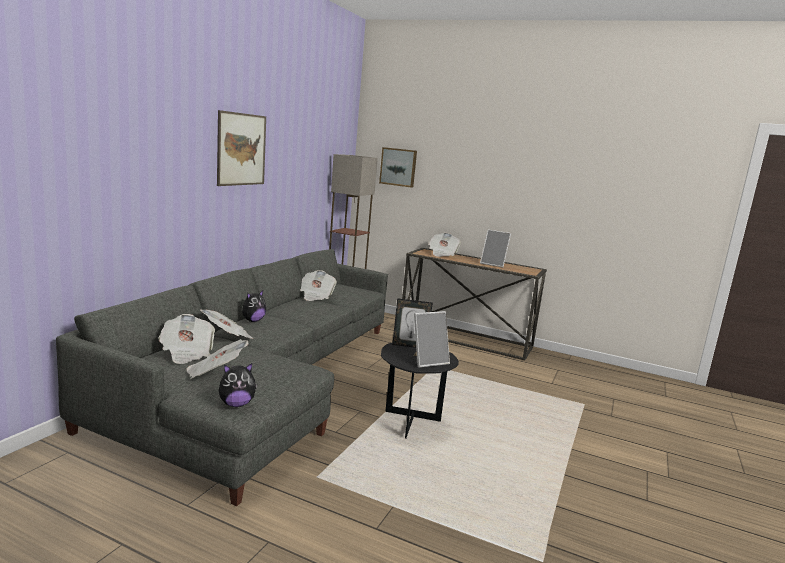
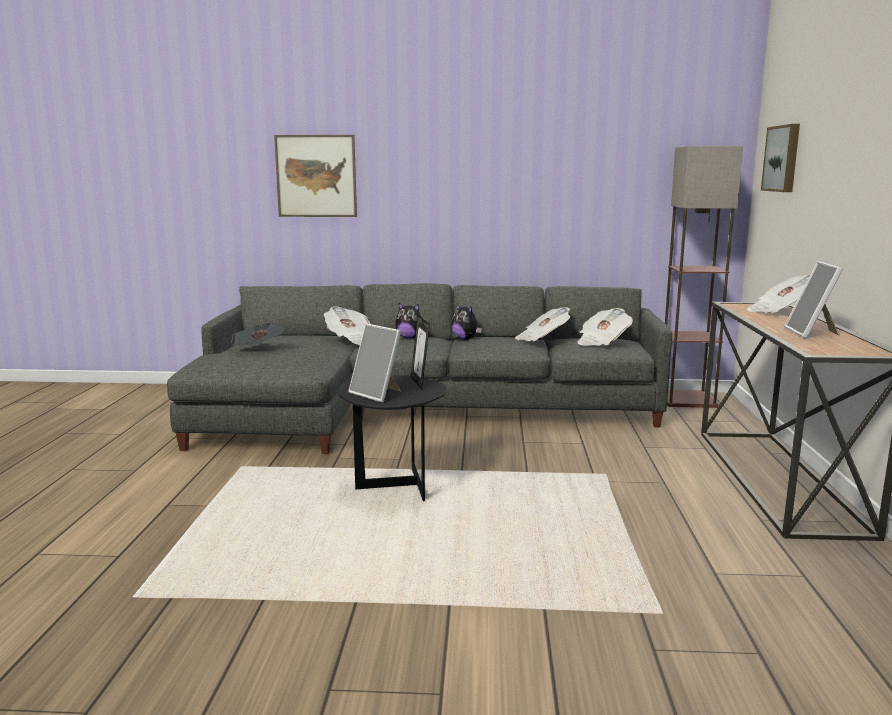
camera: 70 degrees right, 0 degrees up
newspaper [158,314,215,364] -> newspaper moved to [577,308,633,346]
picture [217,110,266,186] -> picture moved to [274,135,357,217]
plush toy [219,363,257,407] -> plush toy moved to [451,303,482,340]

